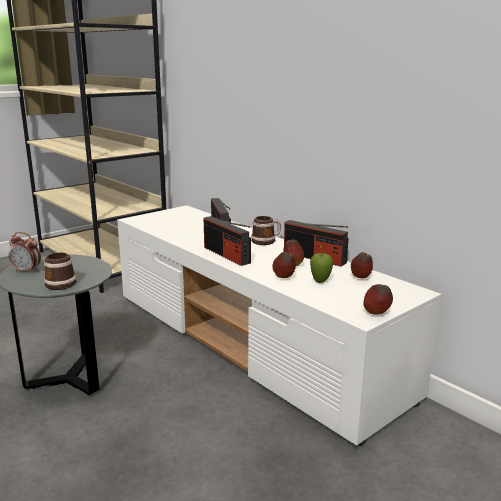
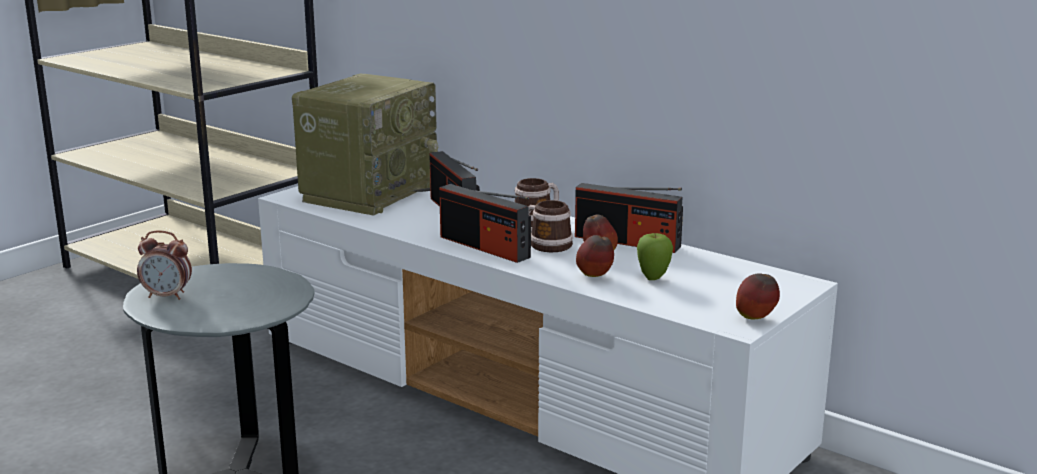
camera: 10 degrees left, 0 degrees up
mug [44,252,76,290] -> mug moved to [528,200,573,252]
apple [351,252,373,278] -> none
none -> radio [292,74,439,216]

